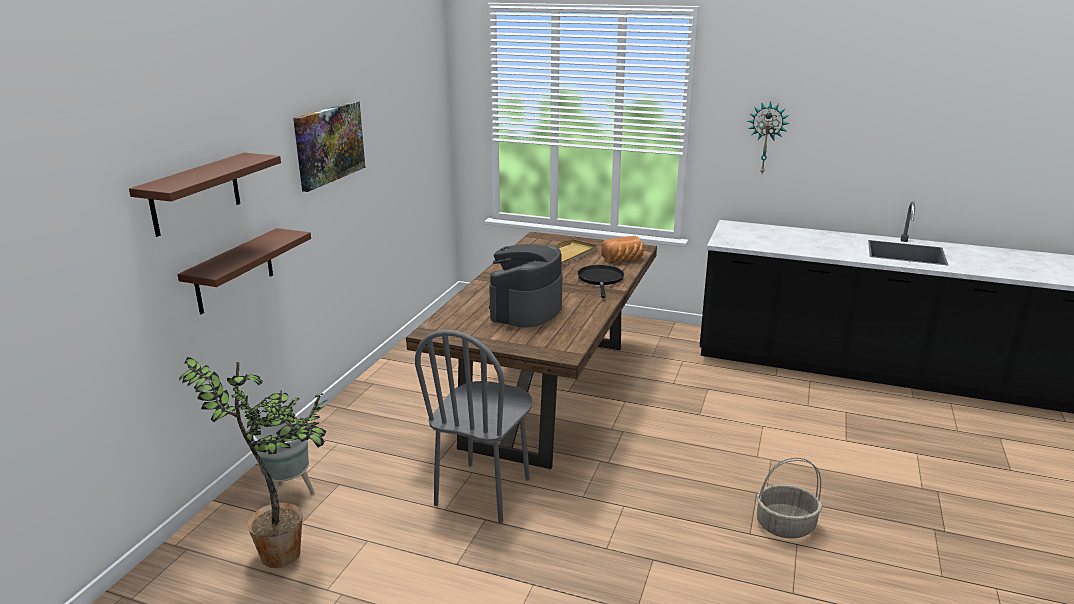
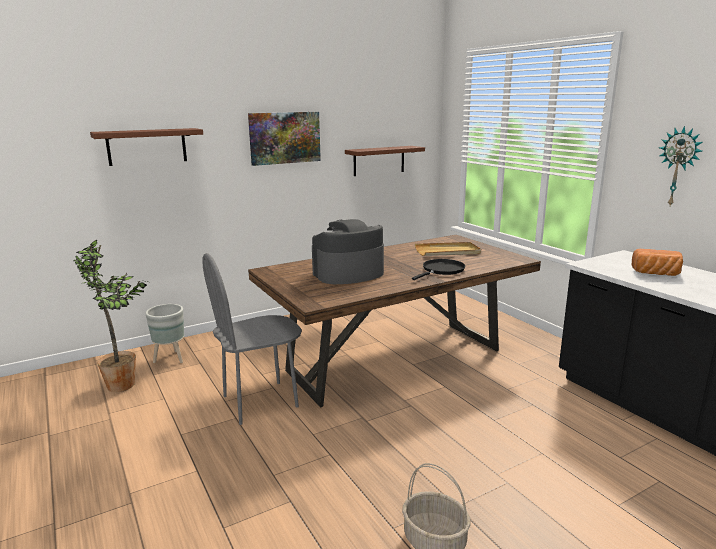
camera: 40 degrees right, 5 degrees down
brown shelf [177,228,311,314] -> brown shelf moved to [345,146,425,176]
bread [601,236,644,262] -> bread moved to [632,249,683,276]

